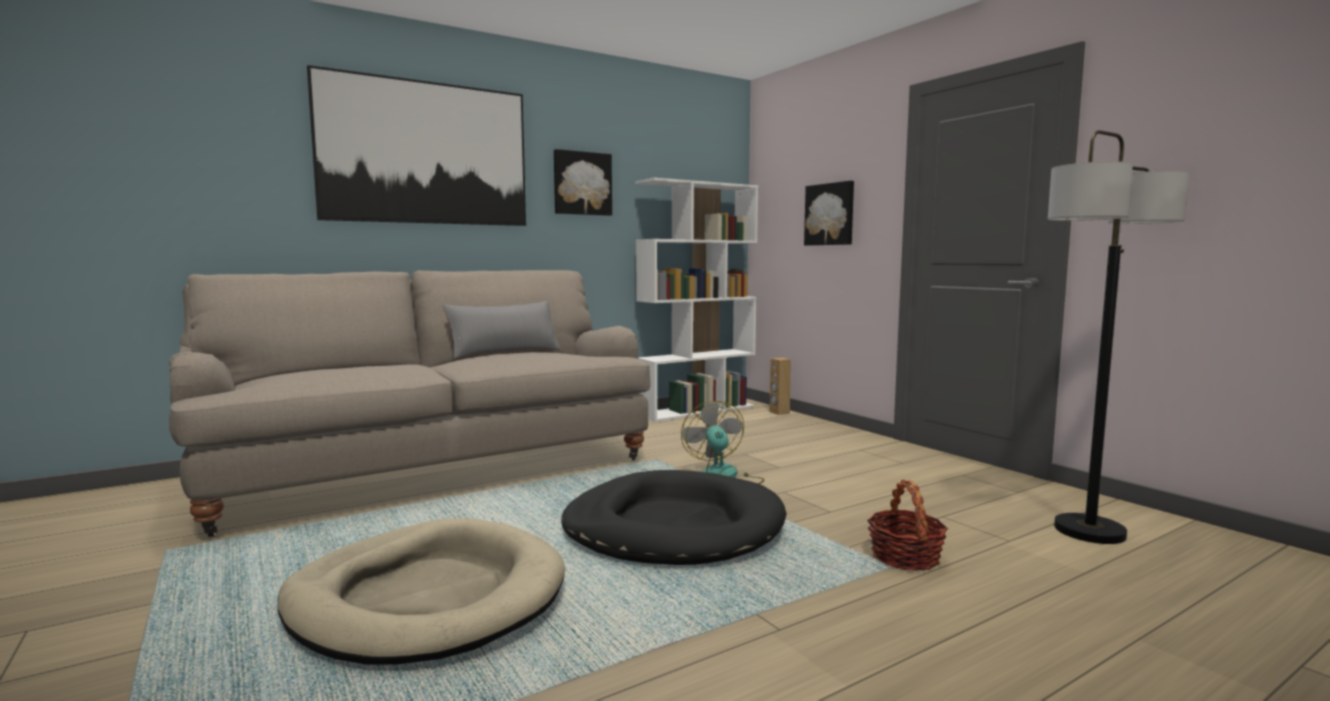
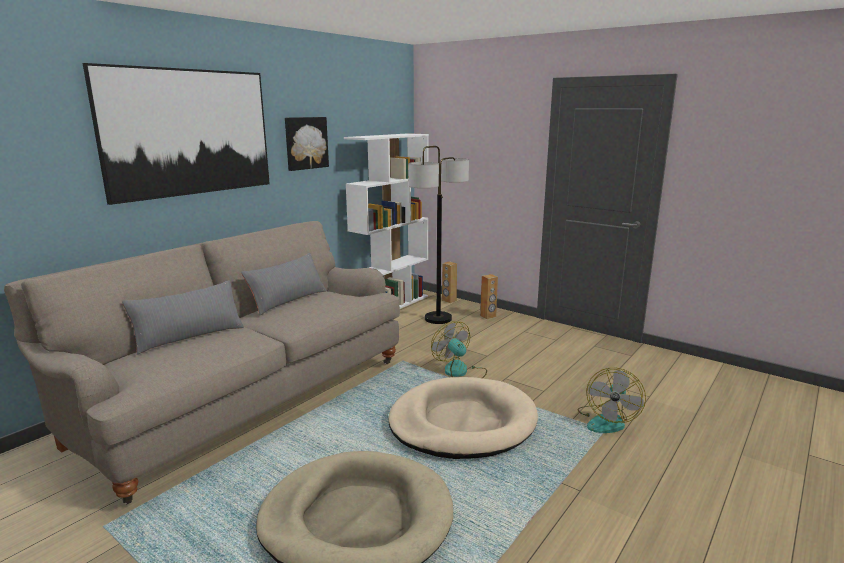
camera: 20 degrees left, 10 degrees up
black dog bed [561,470,787,565] -> beige dog bed [388,377,538,459]
picture [804,181,854,246] -> none
basket [867,480,948,571] -> fan [577,368,646,433]
floor lamp [1048,130,1189,544] -> floor lamp moved to [408,146,469,324]
none -> grey pillow [122,280,244,355]
none -> brown speaker [480,274,498,319]

